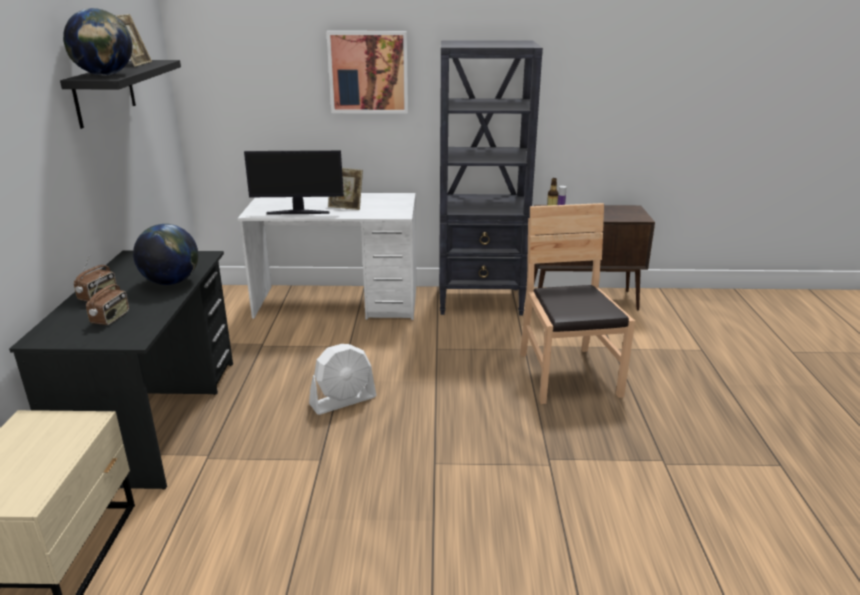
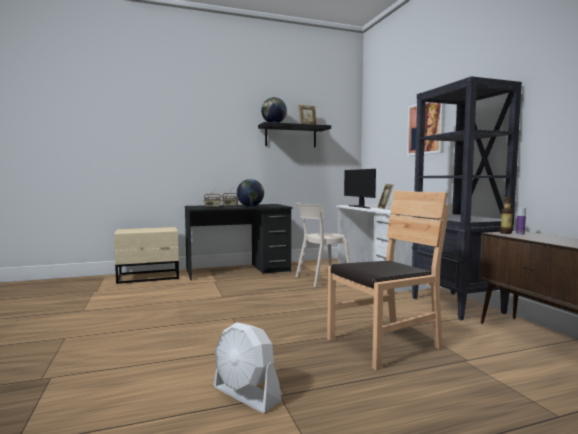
camera: 70 degrees right, 20 degrees down
white fan [309,344,376,415] -> white fan moved to [214,322,282,413]
none -> beige chair [295,202,350,288]

